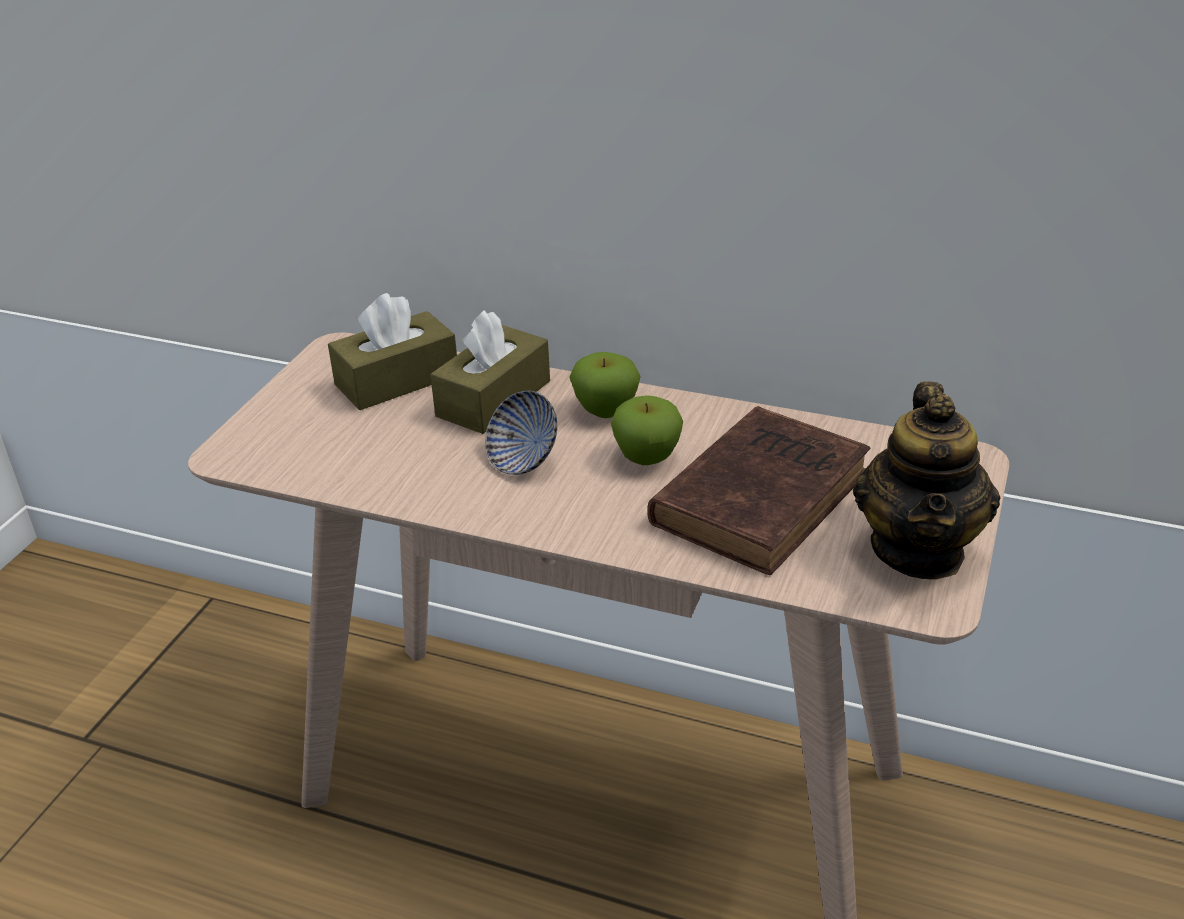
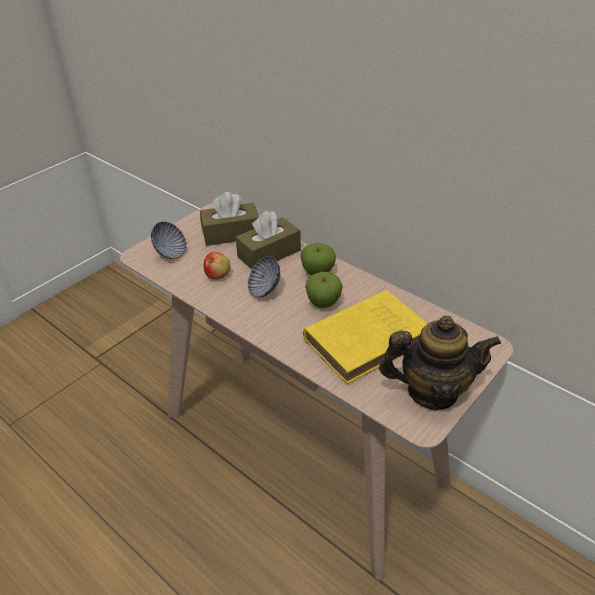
camera: 20 degrees right, 5 degrees up
brown book [647,406,870,575] -> yellow book [303,290,427,384]
teapot [853,381,1000,579] -> teapot turned 120 degrees counterclockwise [379,316,501,410]
none -> bowl [151,222,187,259]
none -> apple [204,252,231,280]

